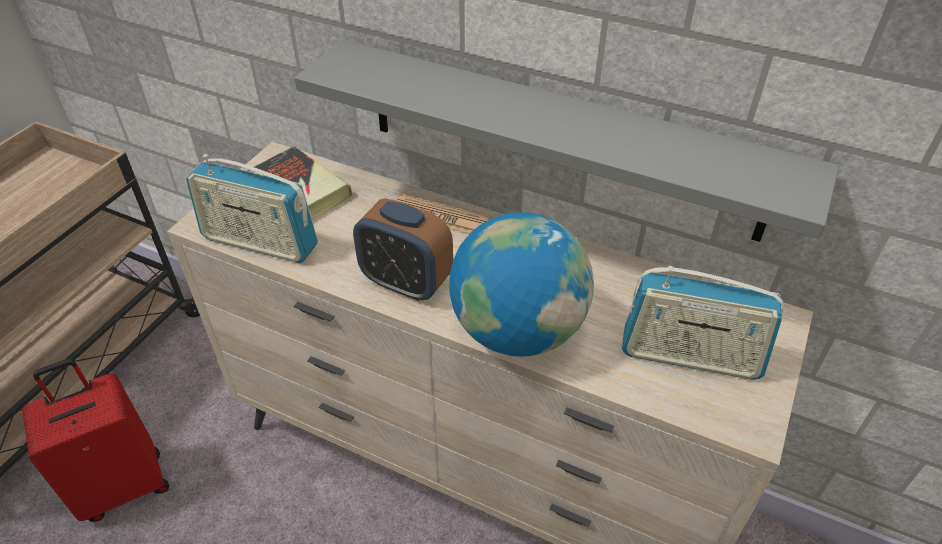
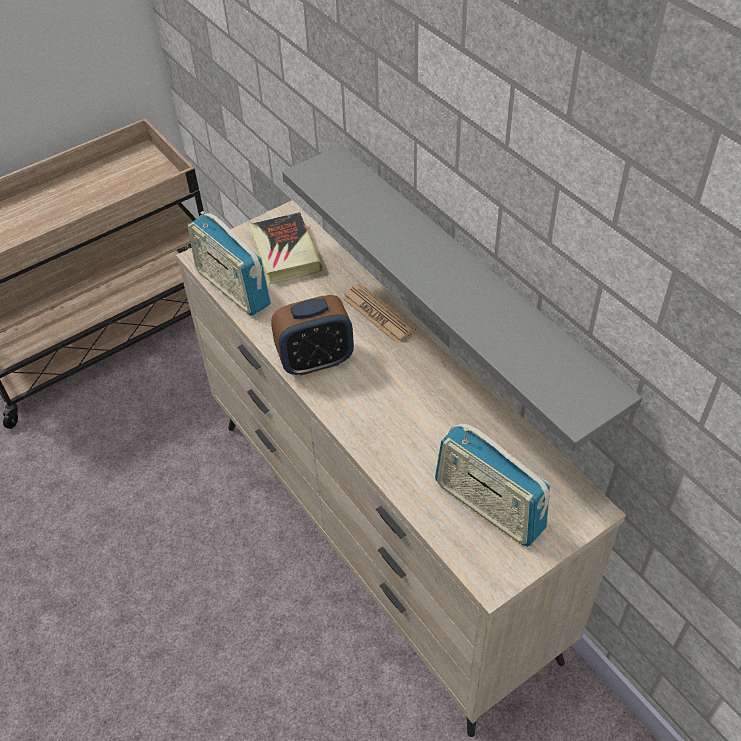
camera: 30 degrees right, 5 degrees up
red suitcase [22,359,169,522] -> none
alarm clock [353,198,453,301] -> alarm clock turned 75 degrees counterclockwise [271,295,354,376]
globe [449,212,594,356] -> none

